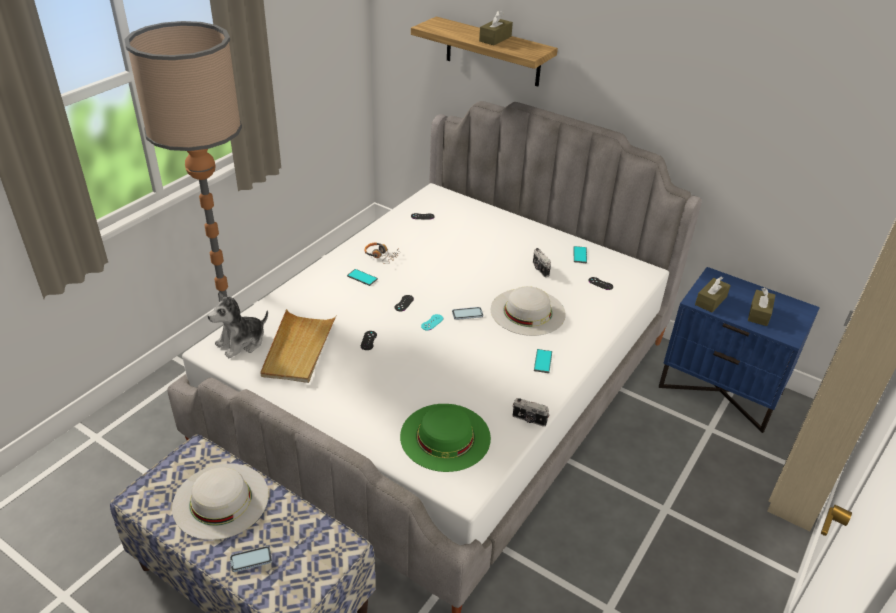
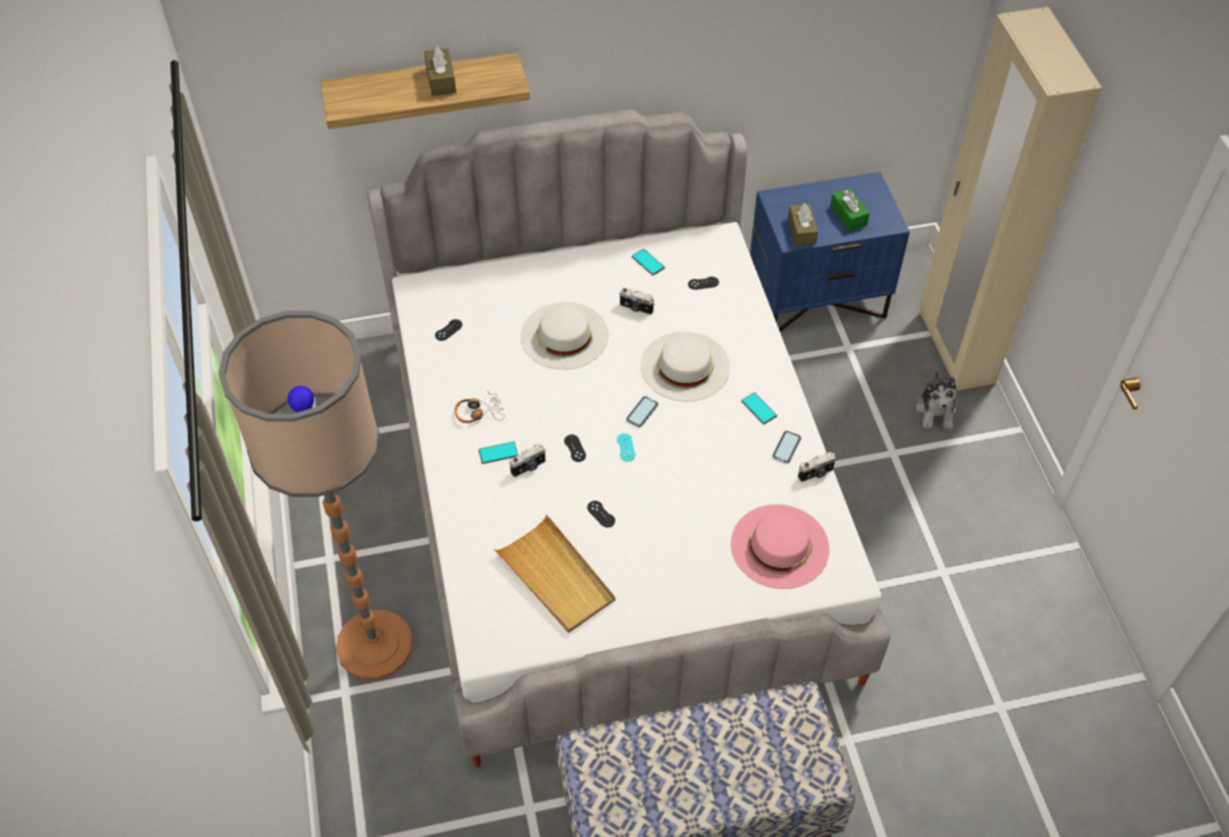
camera: 45 degrees left, 15 degrees up
white hat [172,463,269,540] -> white hat moved to [521,302,608,370]
plush toy [207,292,268,358] -> plush toy moved to [916,370,956,429]
phone [230,546,272,572] -> phone moved to [772,431,801,464]
green hat [400,404,491,472] -> pink hat [731,504,829,589]
brown tissue box [748,288,775,326] -> green tissue box [830,188,870,231]
none -> camera [509,444,546,477]

